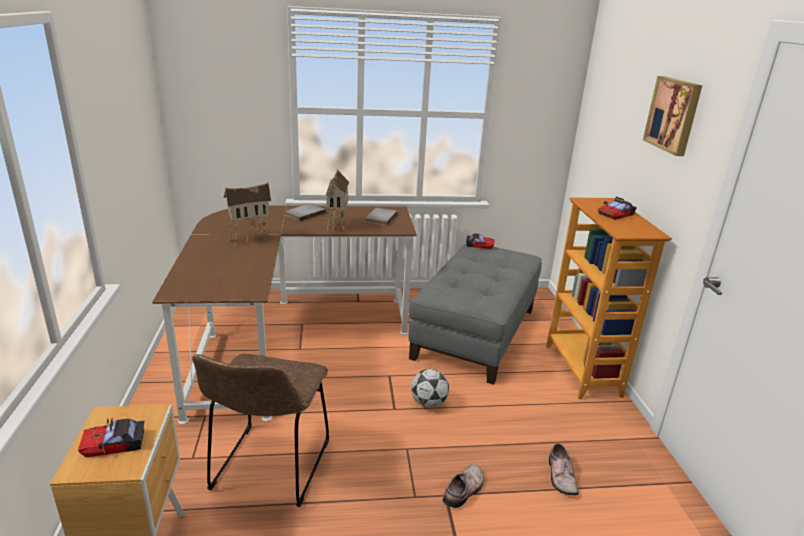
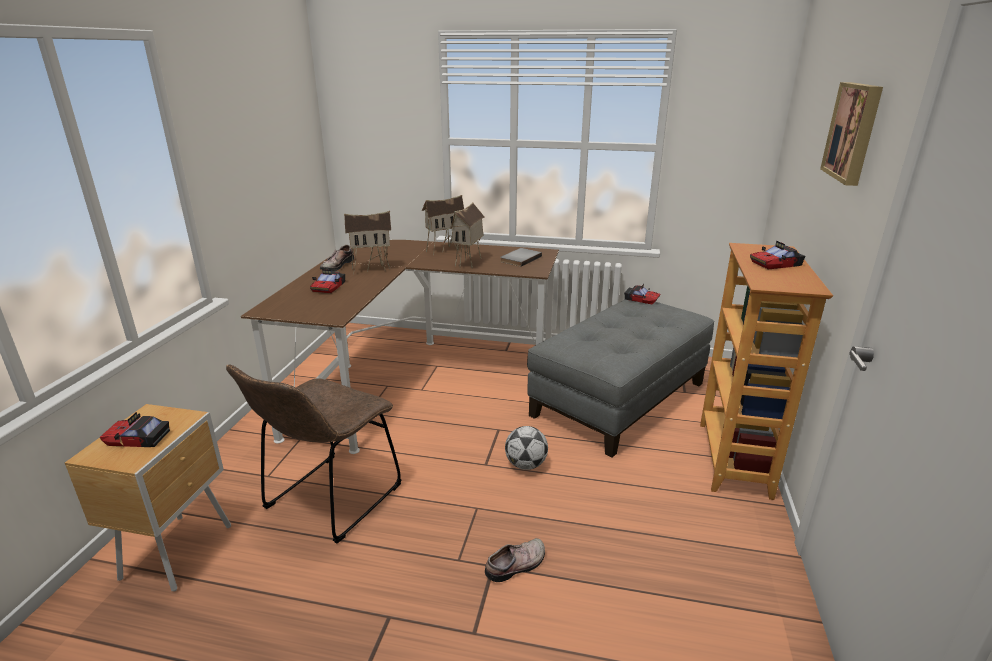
camera: 20 degrees right, 0 degrees up
grey book [284,204,326,221] -> toy house [422,195,464,256]
shoe [549,443,579,495] -> shoe moved to [320,245,354,271]
none -> toy car [310,269,345,293]

